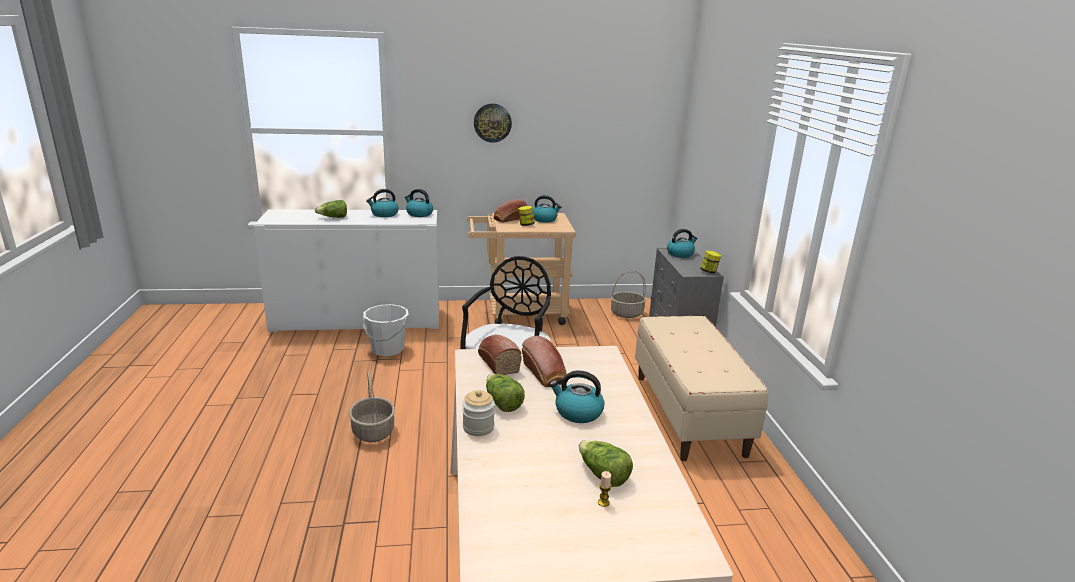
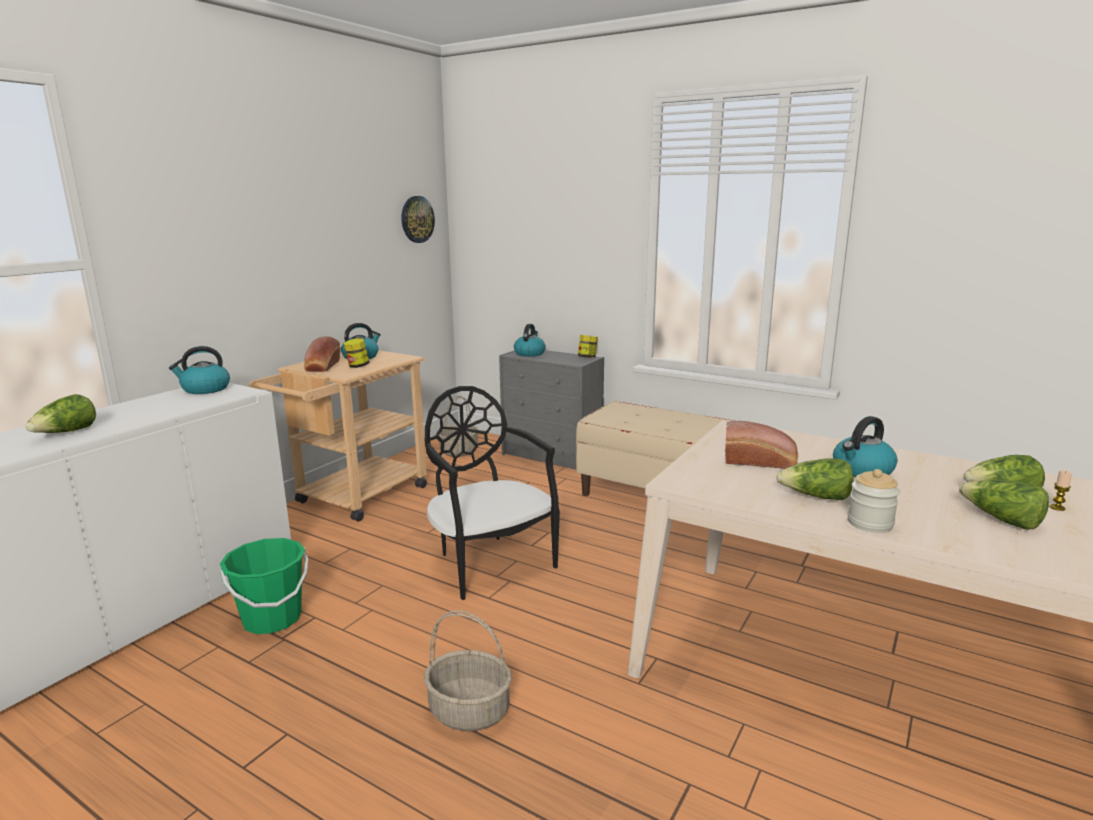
camera: 50 degrees left, 5 degrees down
white bucket [363,304,409,356] -> green bucket [220,538,308,634]
kettle [366,189,399,217] -> none
wall clock [474,104,512,143] -> wall clock moved to [401,196,435,243]
bread [478,335,522,375] -> none
none -> lettuce [959,479,1049,530]

